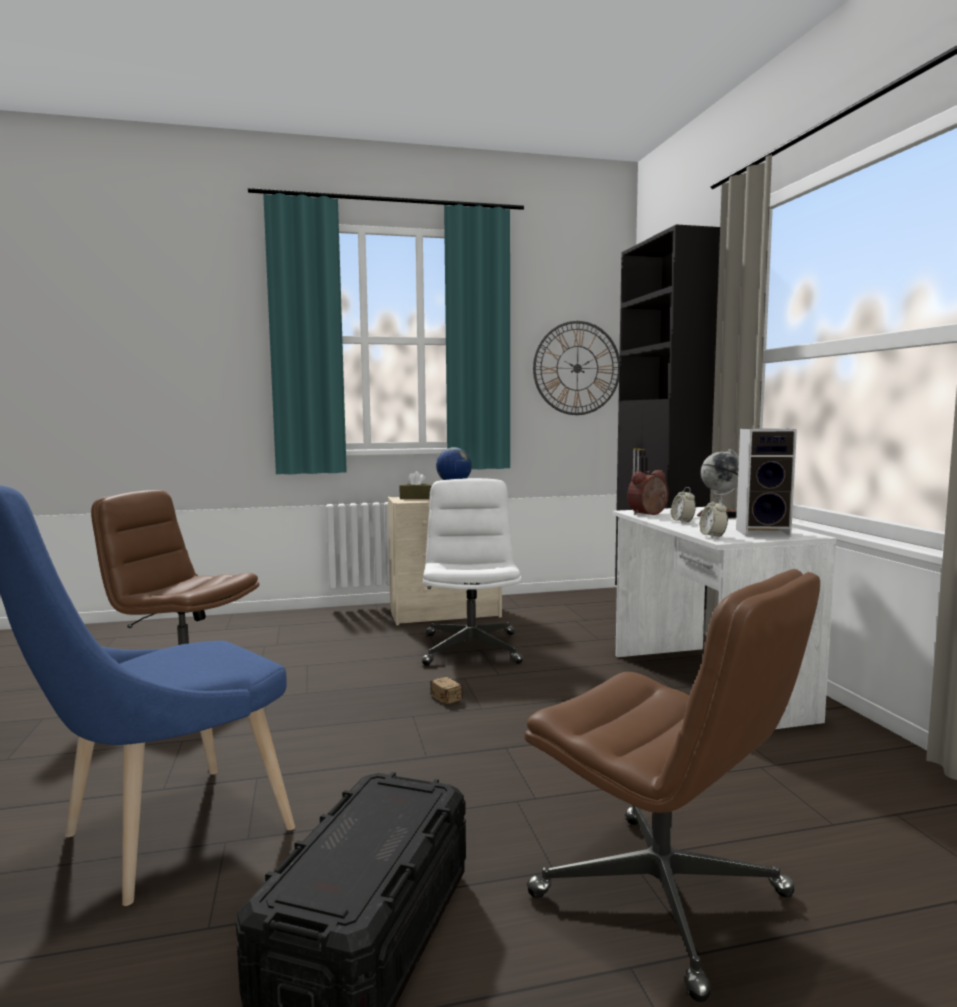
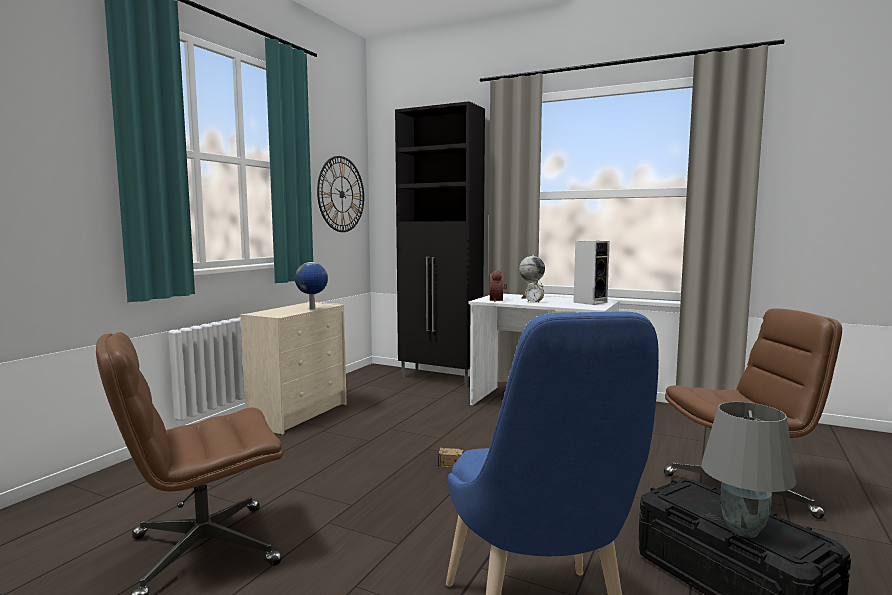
camera: 50 degrees left, 0 degrees up
brown tissue box [400,471,432,499] -> none
white office chair [422,478,523,666] -> none
alarm clock [700,497,728,538] -> none
none -> grey table lamp [701,402,797,538]

